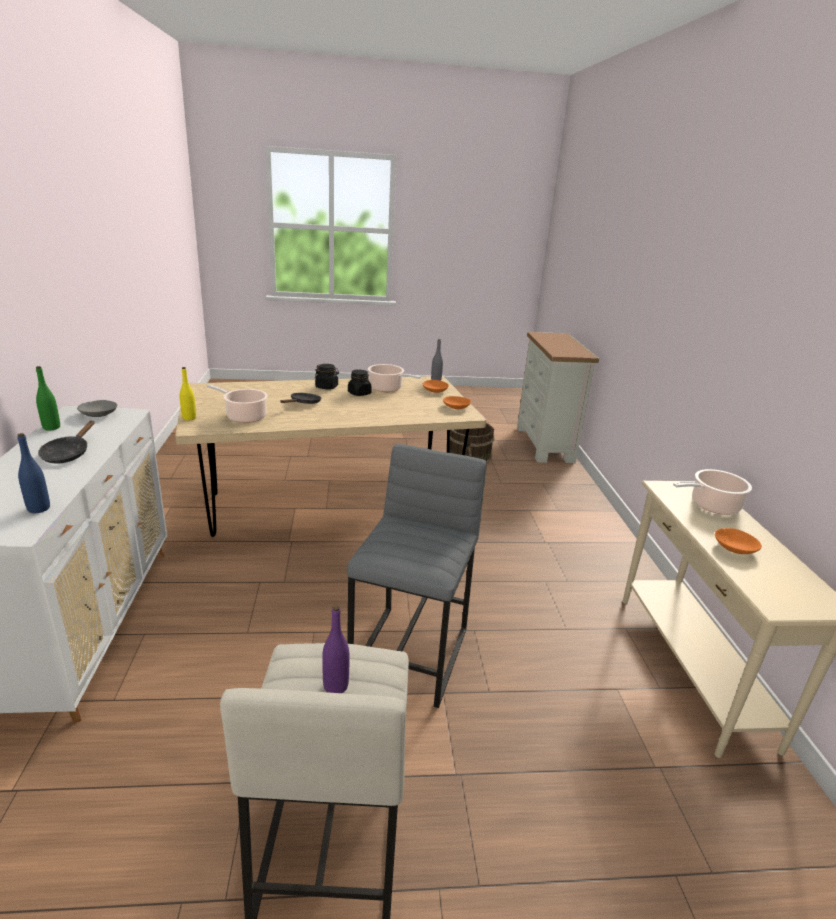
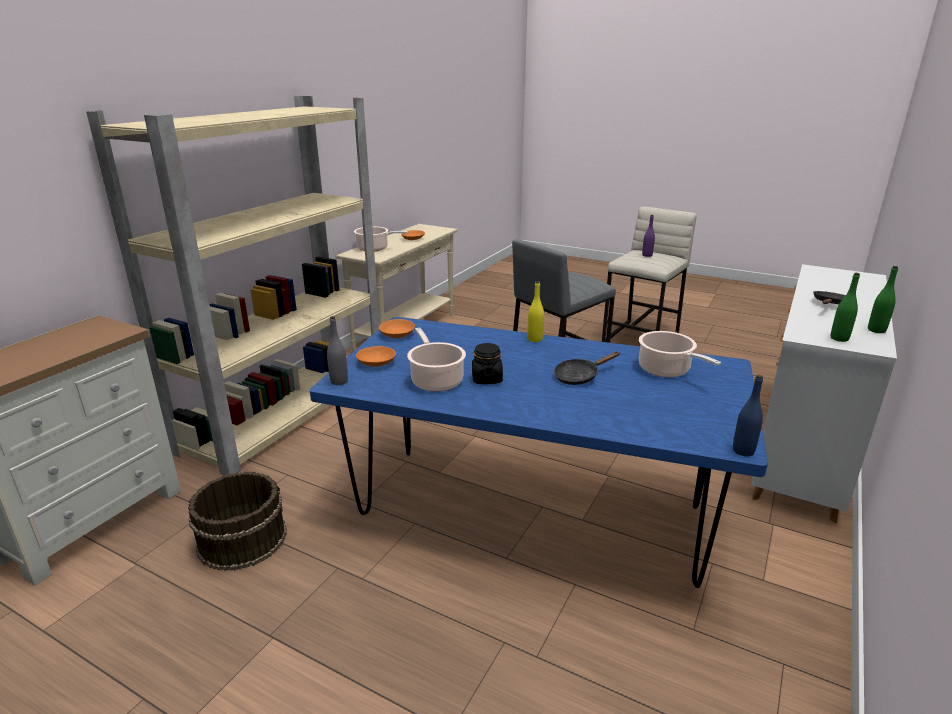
camera: 145 degrees left, 0 degrees up
blue bottle [17,433,50,513] -> blue bottle moved to [733,375,763,456]
grey bowl [77,400,117,417] -> green bottle [831,273,860,342]
beige dining table [175,376,486,537] -> blue dining table [310,317,768,588]
yellow bottle [180,367,196,421] -> yellow bottle moved to [527,281,544,342]
black jar [315,364,339,390] -> none
none -> beige bookcase [86,96,379,476]

